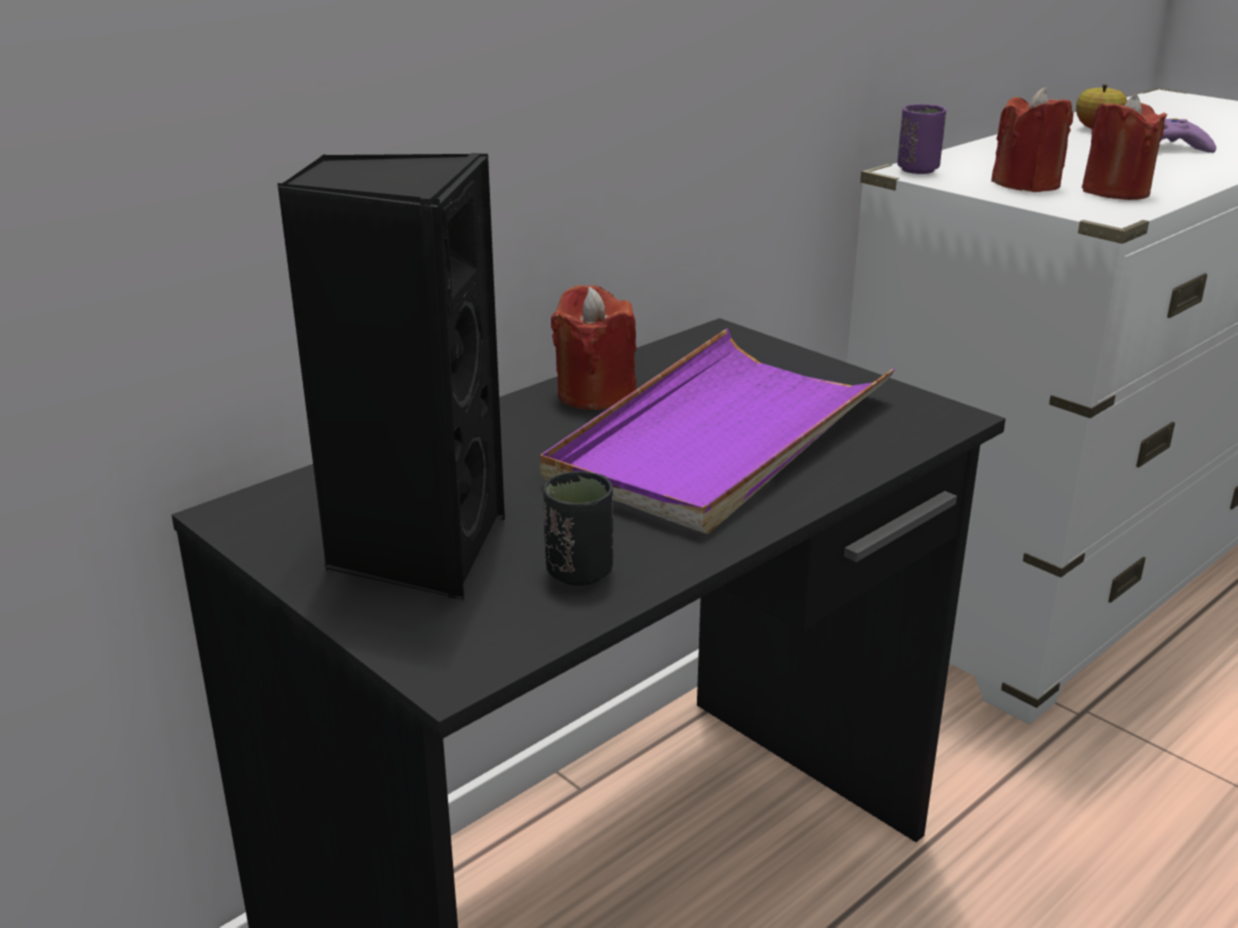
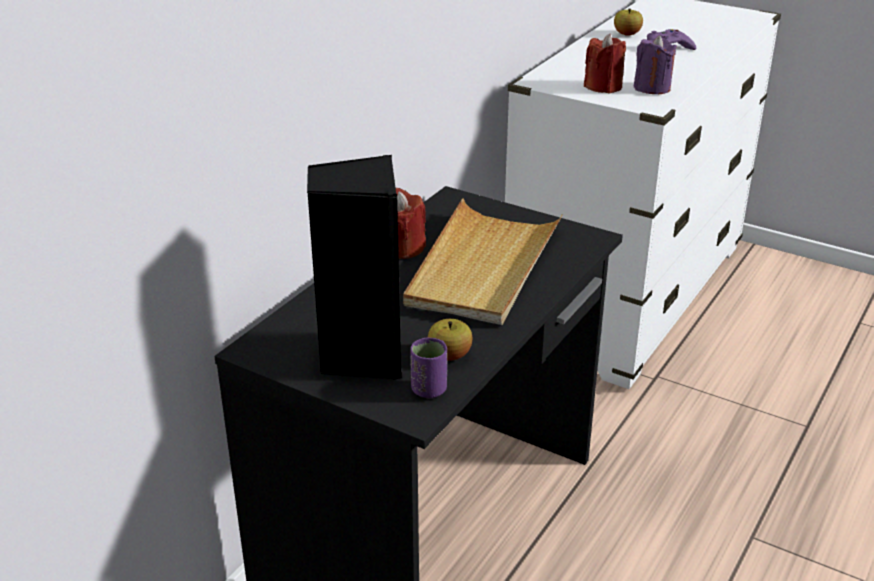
camera: 15 degrees left, 5 degrees up
purple tray [540,329,895,534] -> beige tray [403,198,563,325]
black cup [543,471,613,586] -> apple [428,319,473,361]
purple cup [898,104,946,174] -> purple cup moved to [410,338,447,398]
red candle [1082,94,1167,200] -> purple candle [633,35,677,94]

